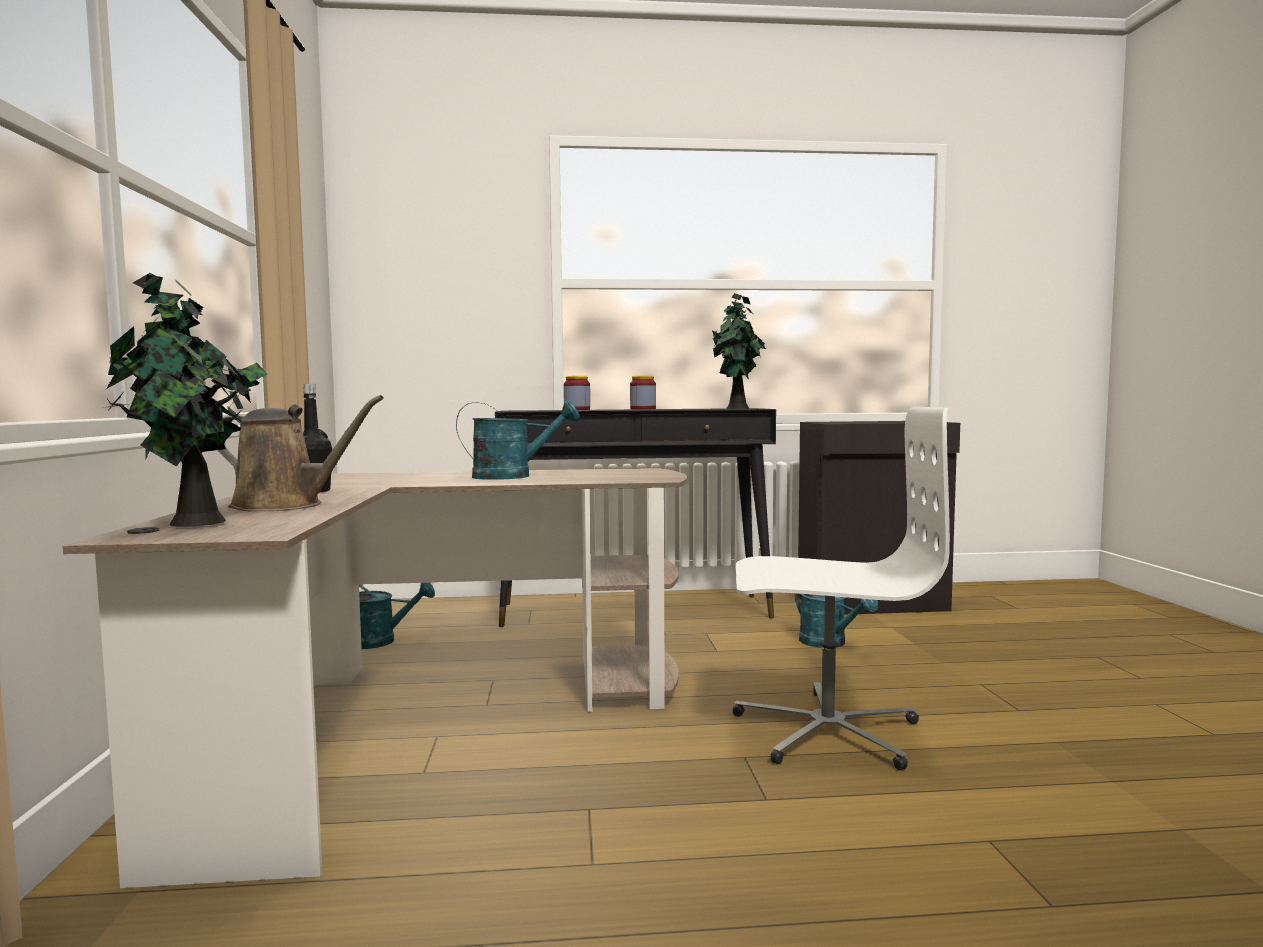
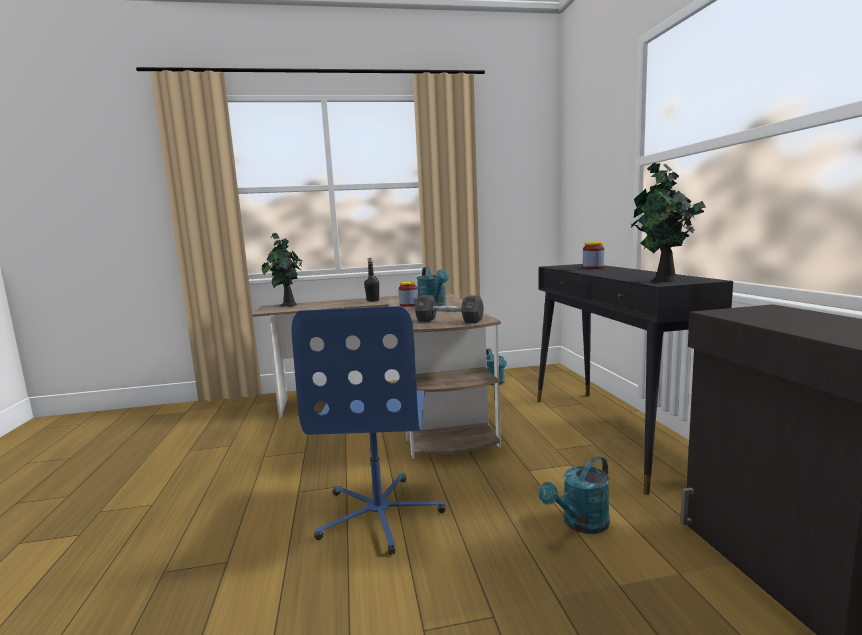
camera: 85 degrees right, 5 degrees up
brown watering can [218,395,384,512] -> none
jar [630,375,656,409] -> jar moved to [399,281,417,307]
white office chair [732,406,950,770] -> blue office chair [292,306,445,555]
none -> black dumbbell [414,295,484,324]

